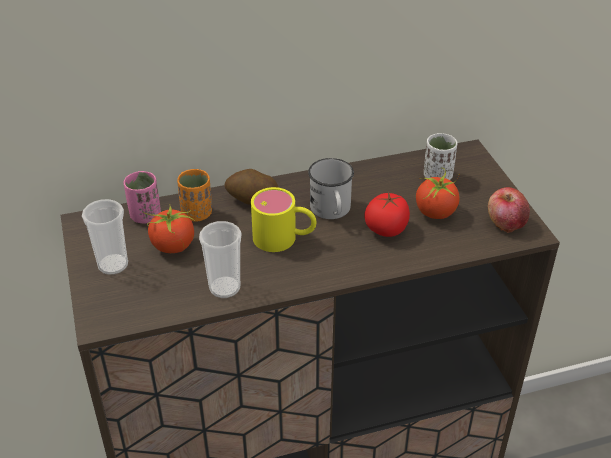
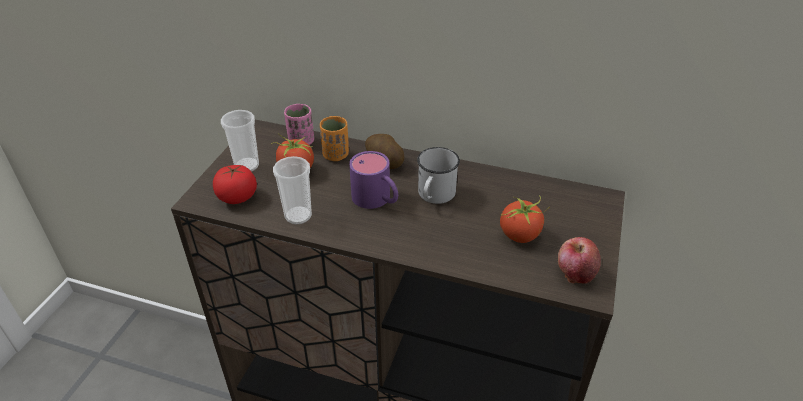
camera: 35 degrees right, 0 degrees up
yellow mug [251,187,317,252] -> purple mug [349,151,398,209]
tomato [364,192,410,237] -> tomato moved to [213,165,257,204]
white cup [424,133,457,180] -> none

